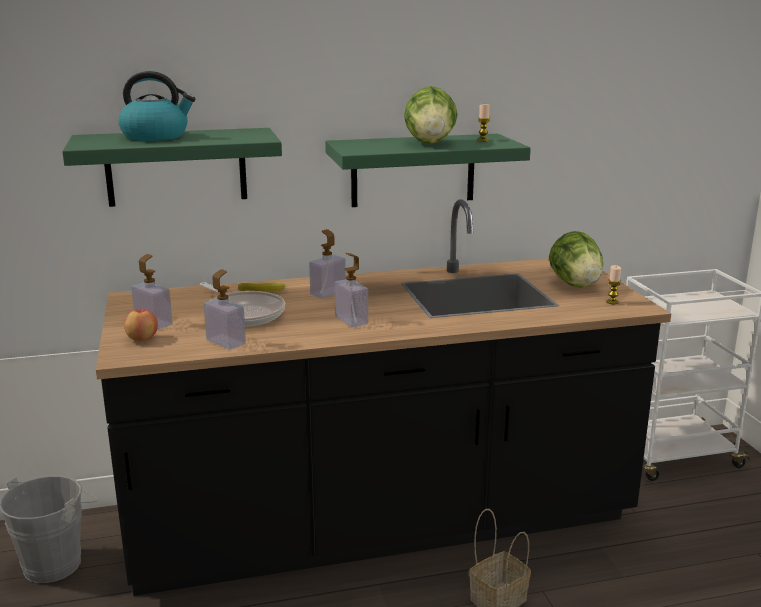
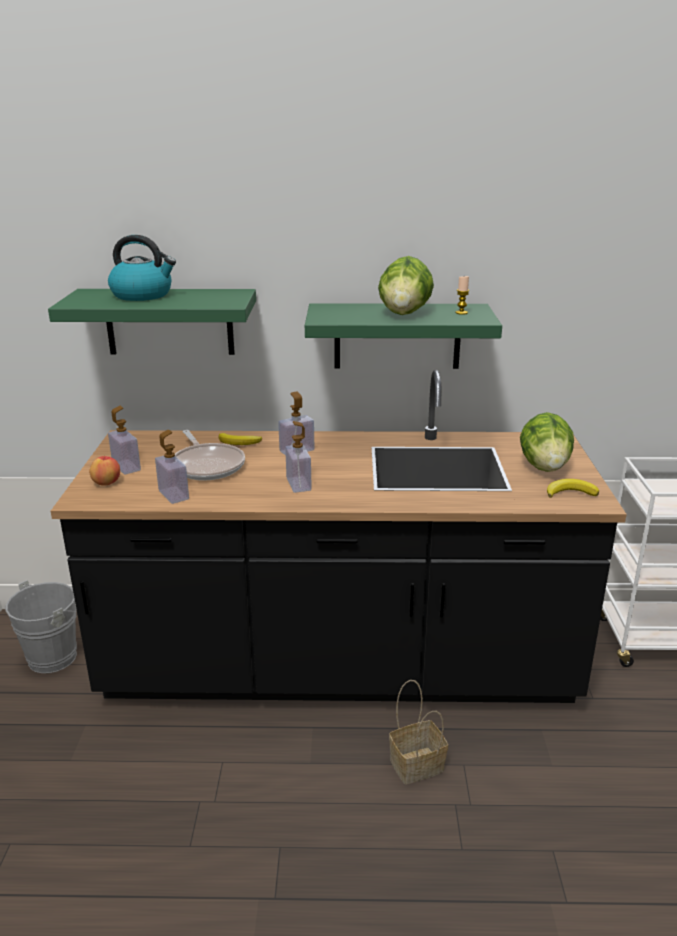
camera: 15 degrees right, 5 degrees up
candle [606,265,621,304] -> banana [547,479,599,498]

